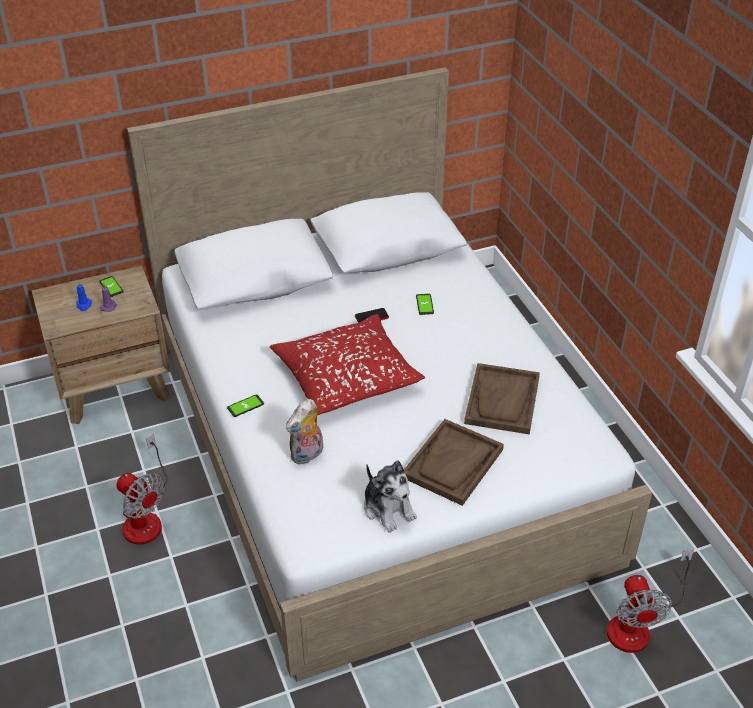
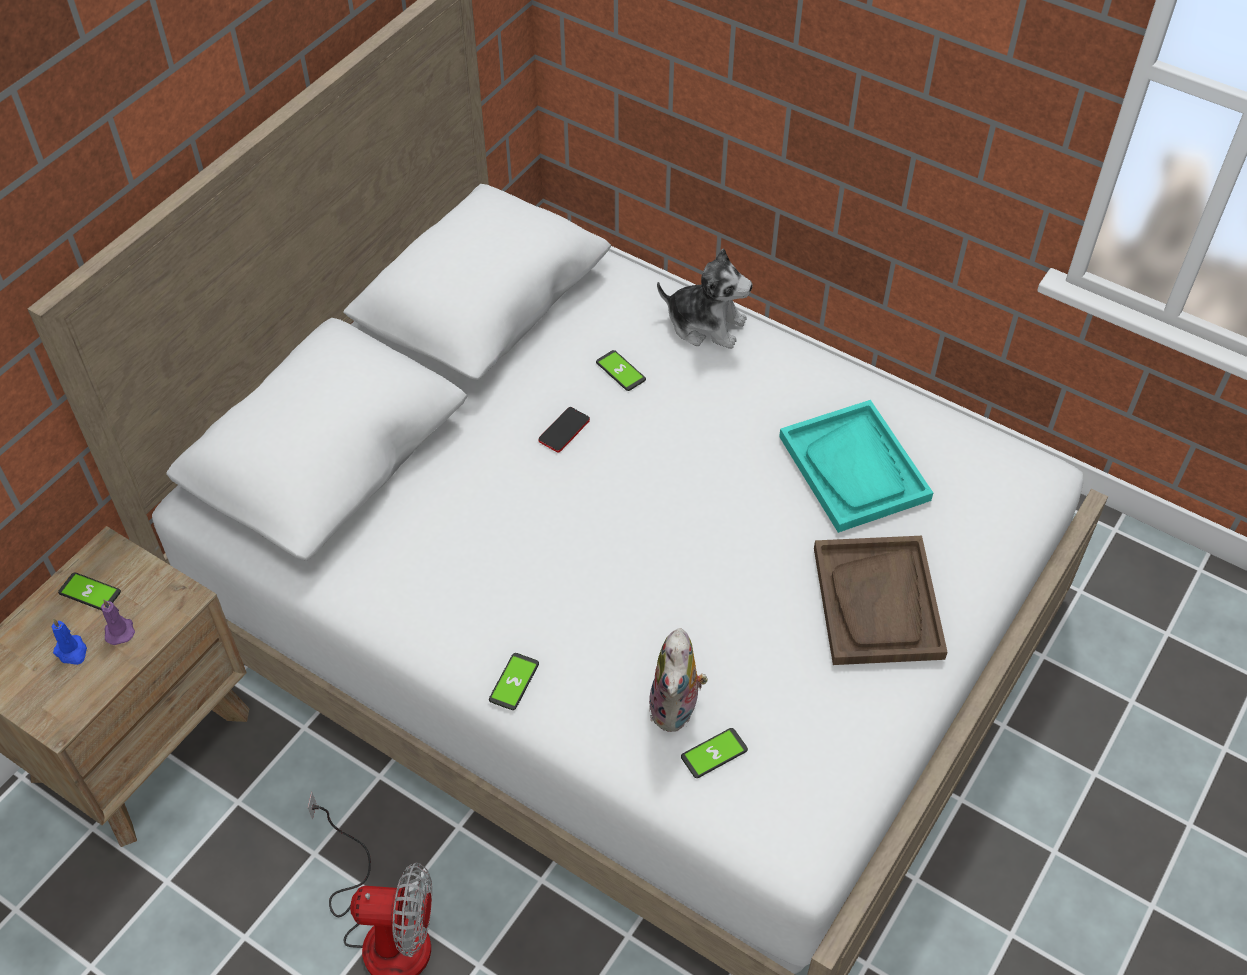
camera: 35 degrees left, 10 degrees up
red pillow [270,314,425,415] -> none
plush toy [364,460,417,533] -> plush toy moved to [657,249,753,349]
brown tray [464,363,540,435] -> turquoise tray [779,400,933,533]
fan [607,550,694,653] -> none
none -> phone [681,728,748,778]

